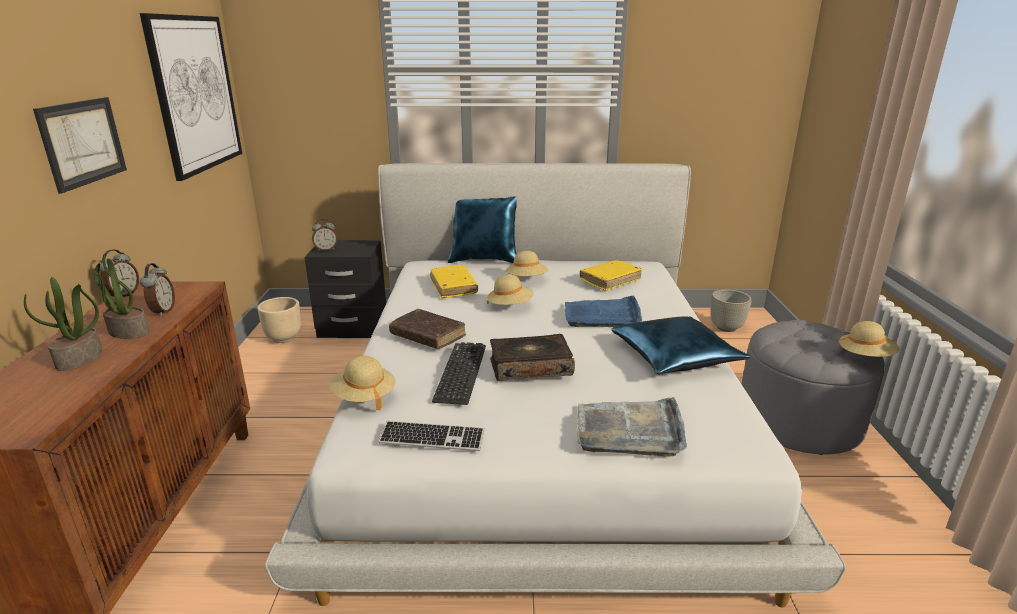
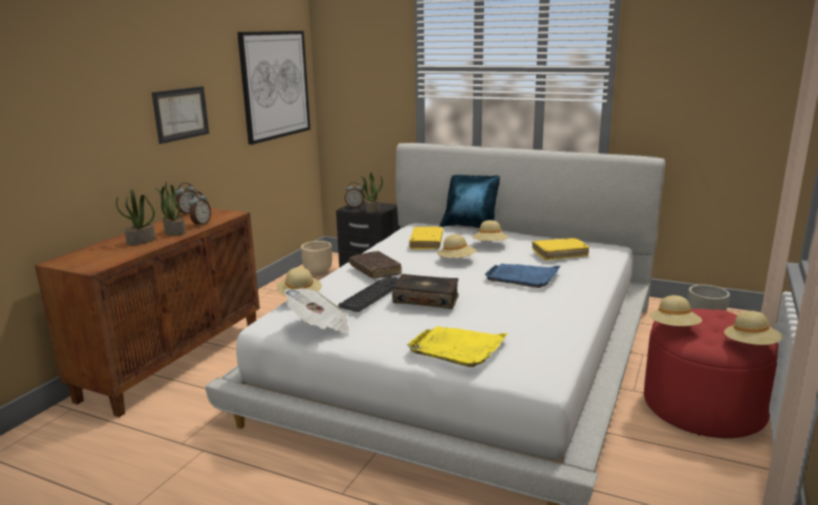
camera: 25 degrees right, 5 degrees down
keyboard [379,421,485,451] -> newspaper [284,288,349,333]
grey tray [577,397,687,456] -> yellow tray [407,326,509,367]
blue pillow [612,316,751,374] -> none
grey ottoman [742,320,884,455] -> red ottoman [644,309,779,438]
none -> potted plant [361,172,383,213]
none -> beige hat [649,295,702,326]

